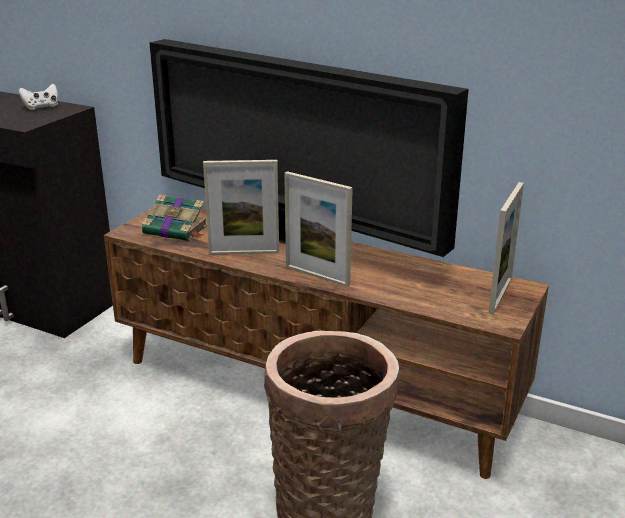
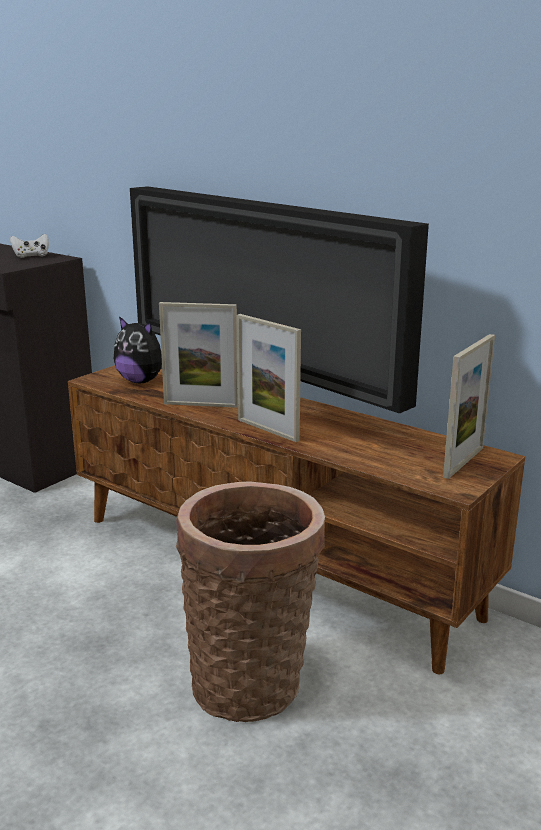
camera: 10 degrees right, 5 degrees down
book [142,194,207,241] -> plush toy [114,316,162,383]

